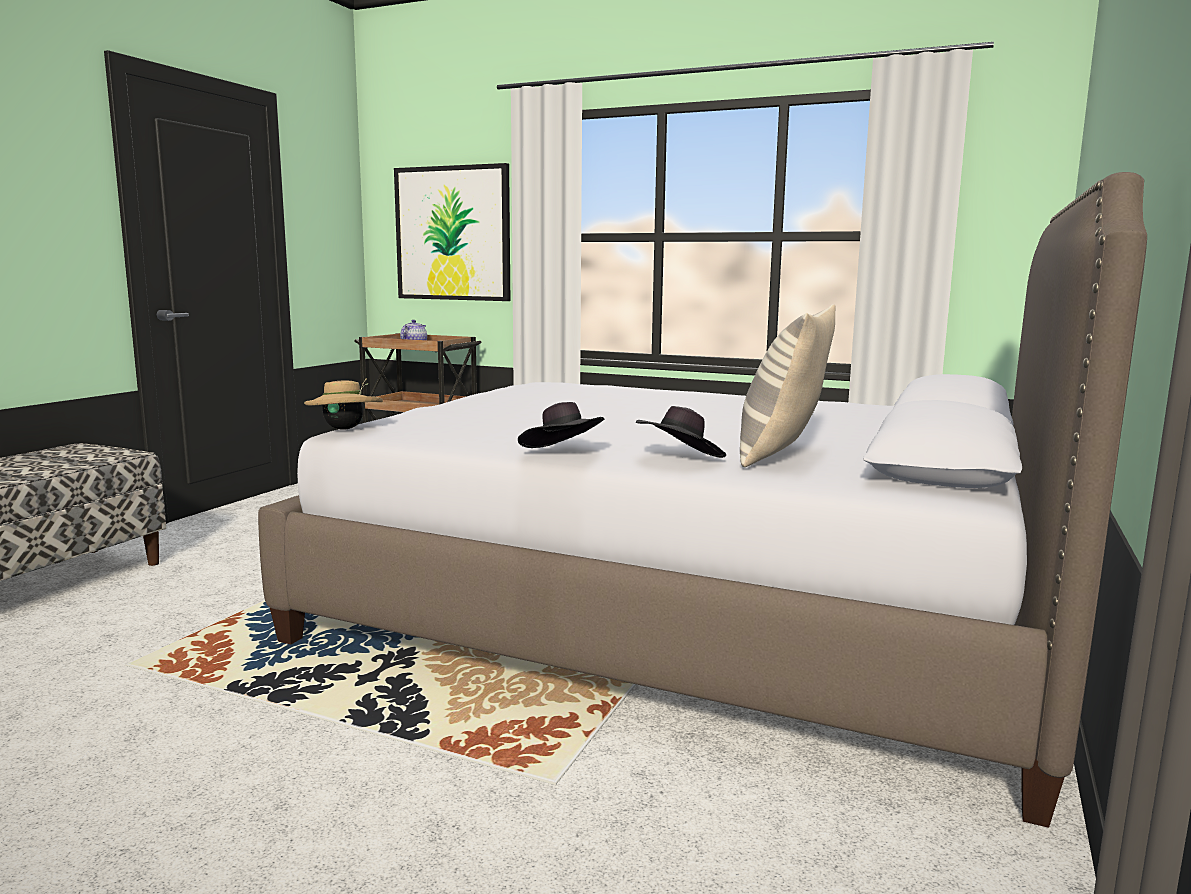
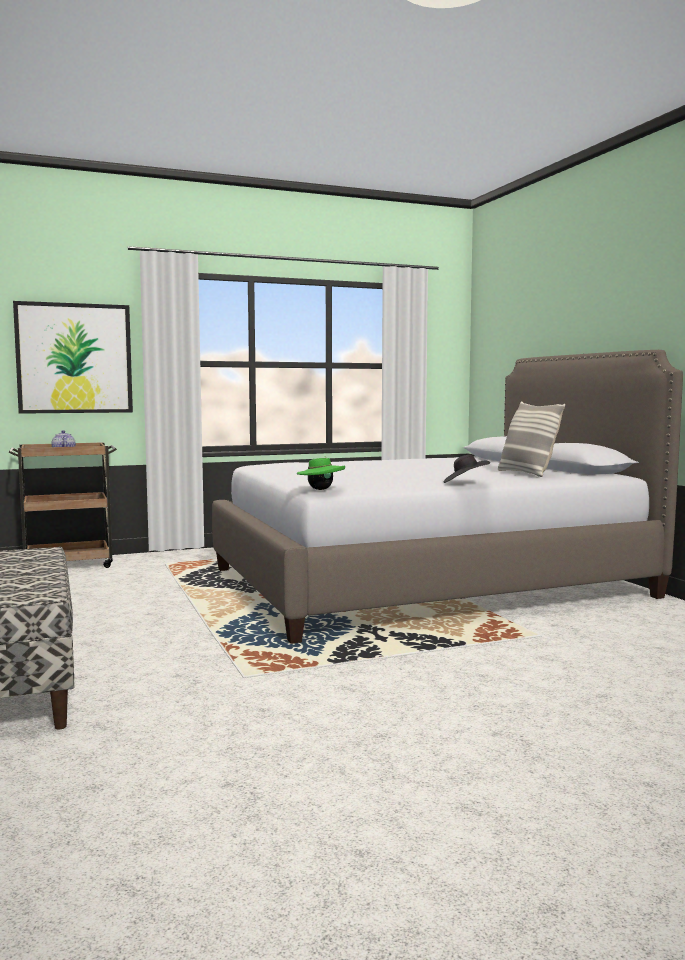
camera: 45 degrees left, 5 degrees down
beige hat [304,379,383,430] -> green hat [297,456,345,490]
black hat [636,406,726,458] -> none

